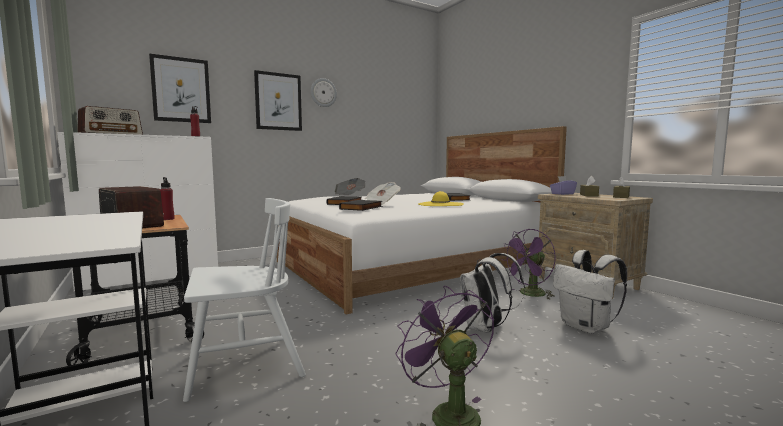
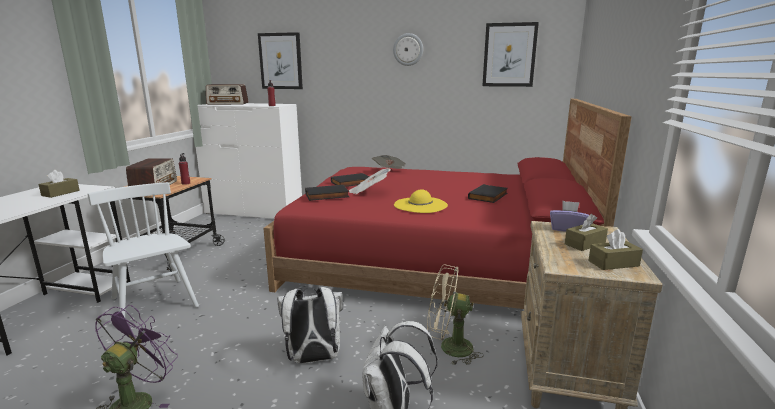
camera: 45 degrees right, 10 degrees up
white chair [183,198,306,402] -> white chair turned 150 degrees counterclockwise [87,182,199,317]
picture [254,70,302,131] -> picture moved to [482,22,539,87]
white bed [277,126,567,314] -> red bed [263,99,632,309]
purple fan [501,229,556,300] -> beige fan [427,264,484,365]
none -> brown tissue box [38,170,80,198]

